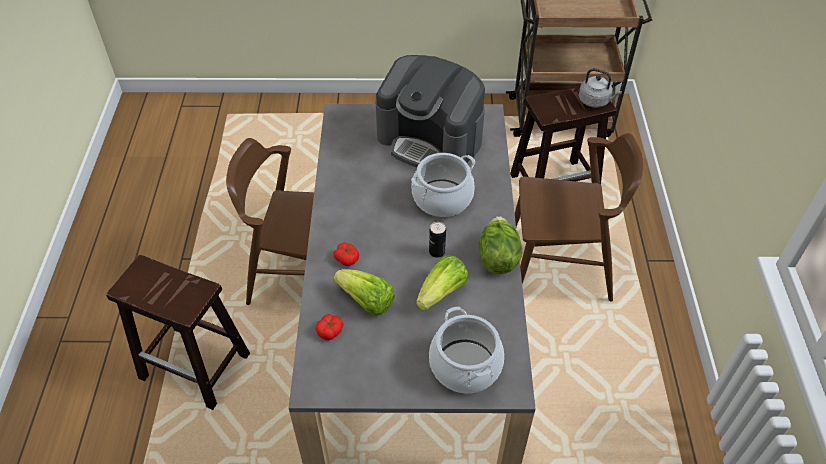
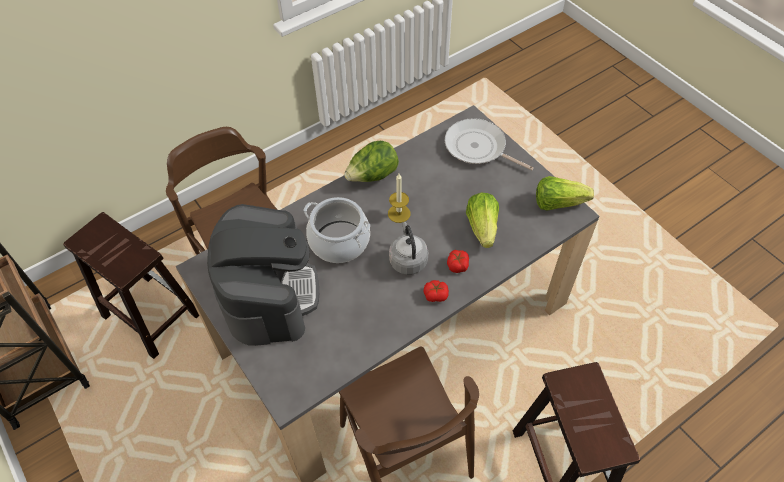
camera: 125 degrees left, 5 degrees up
tomato [316,314,343,340] -> tomato moved to [424,280,449,302]
lettuce [416,255,469,310] -> lettuce moved to [536,176,594,211]
can [429,222,446,258] -> candle [388,174,411,223]
cooking pot [429,307,504,394] -> frying pan [445,118,534,170]
grey kettle [579,68,622,107] -> grey kettle moved to [389,222,428,275]

